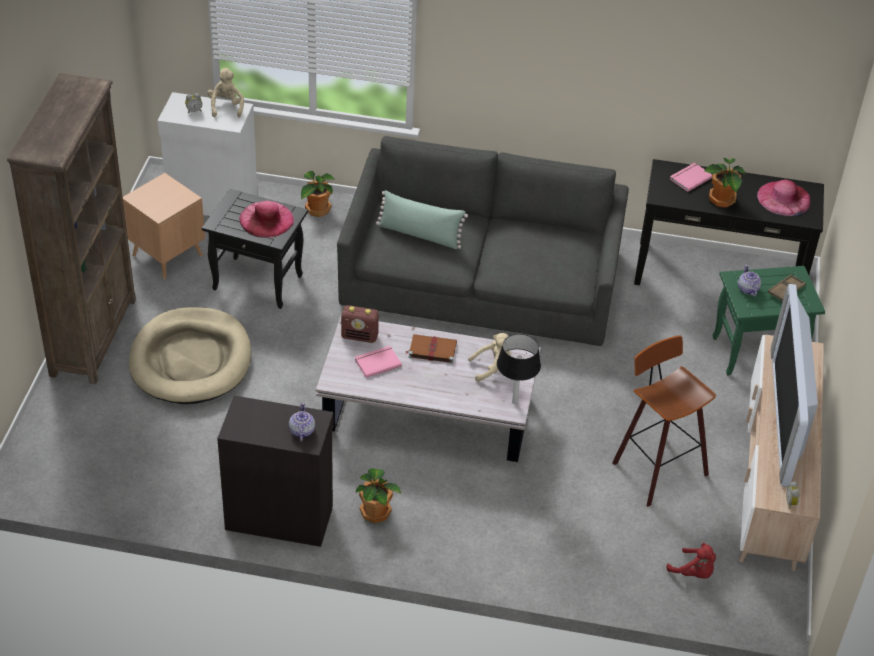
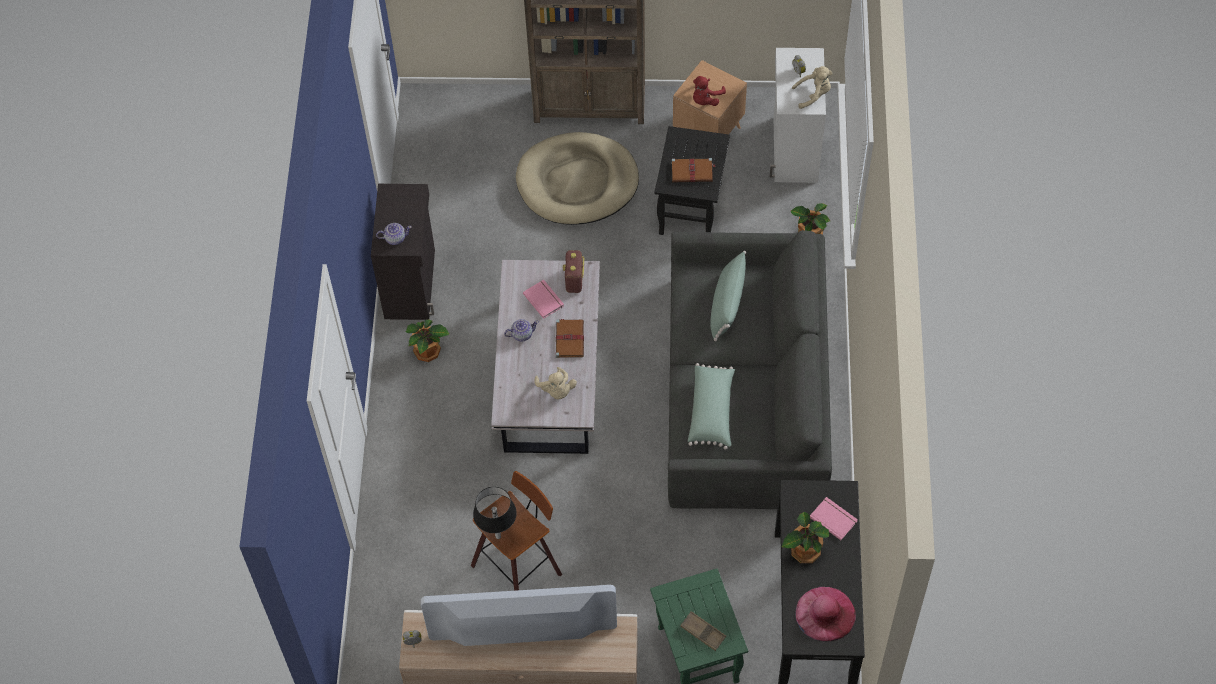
camera: 85 degrees right, 15 degrees up
pink hat [239,201,294,238] -> brown book [672,158,716,182]
black table lamp [497,334,541,404] -> black table lamp moved to [473,487,517,539]
red plush toy [666,543,716,579] -> red plush toy moved to [693,76,726,106]
teapot [738,265,761,297] -> teapot moved to [504,319,539,342]
none -> green pillow [688,363,735,450]

